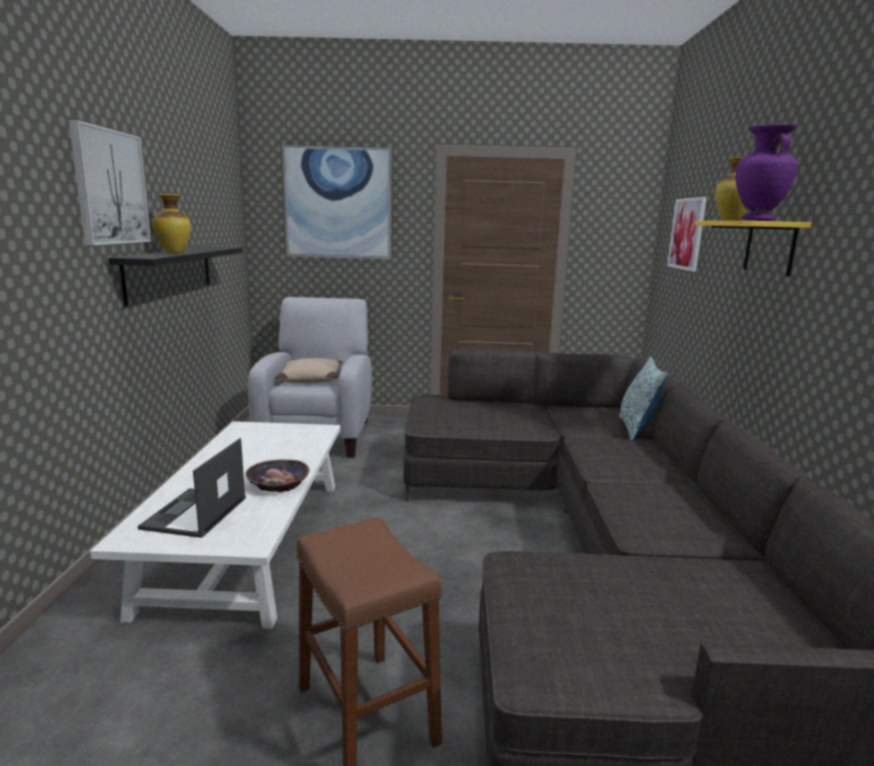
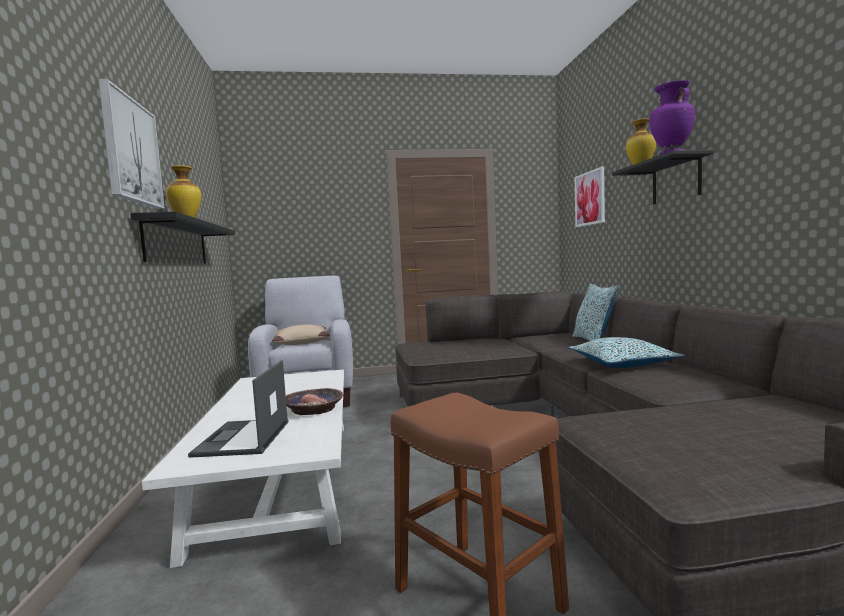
camera: 10 degrees left, 10 degrees down
picture [282,145,391,259] -> none
yellow shelf [695,221,811,277] -> black shelf [612,150,714,204]
none -> pillow [569,337,685,368]

